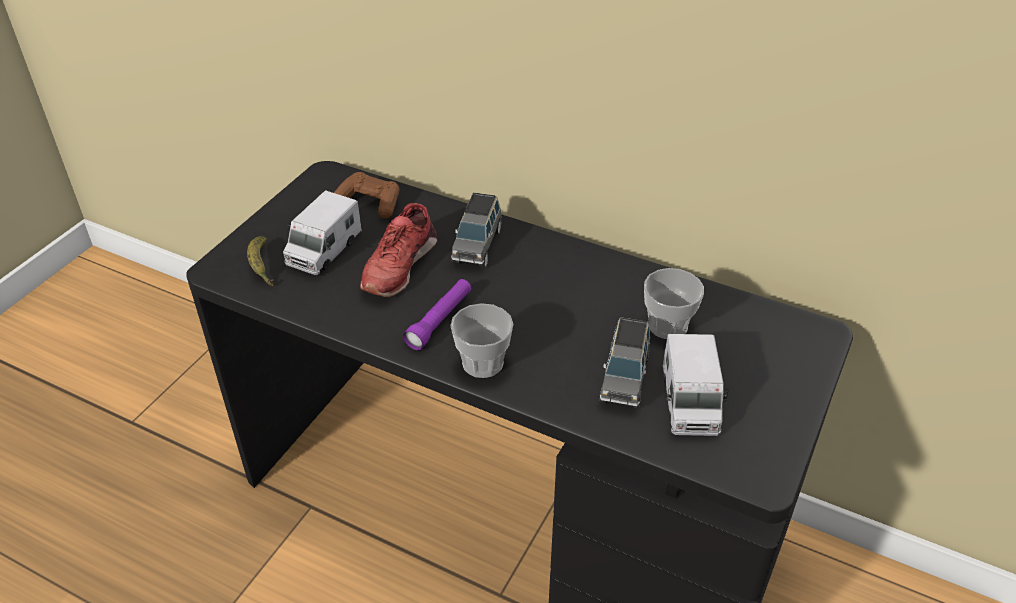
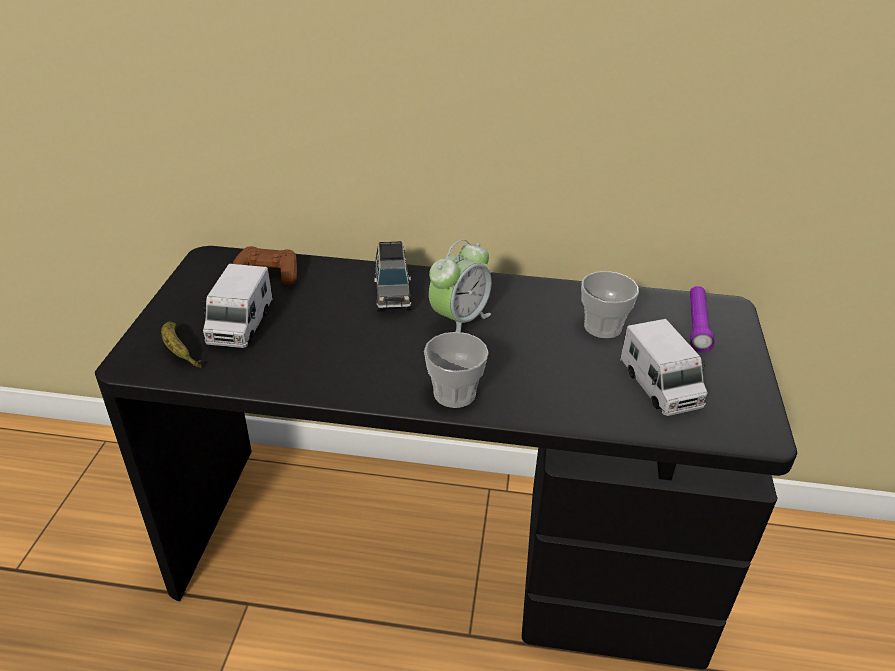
camera: 20 degrees left, 5 degrees down
red shoe [360,203,437,297] -> none
purple flashlight [403,279,471,350] -> purple flashlight moved to [690,286,714,352]
grey toy car [599,317,650,409] -> none
none -> alarm clock [429,239,492,332]

